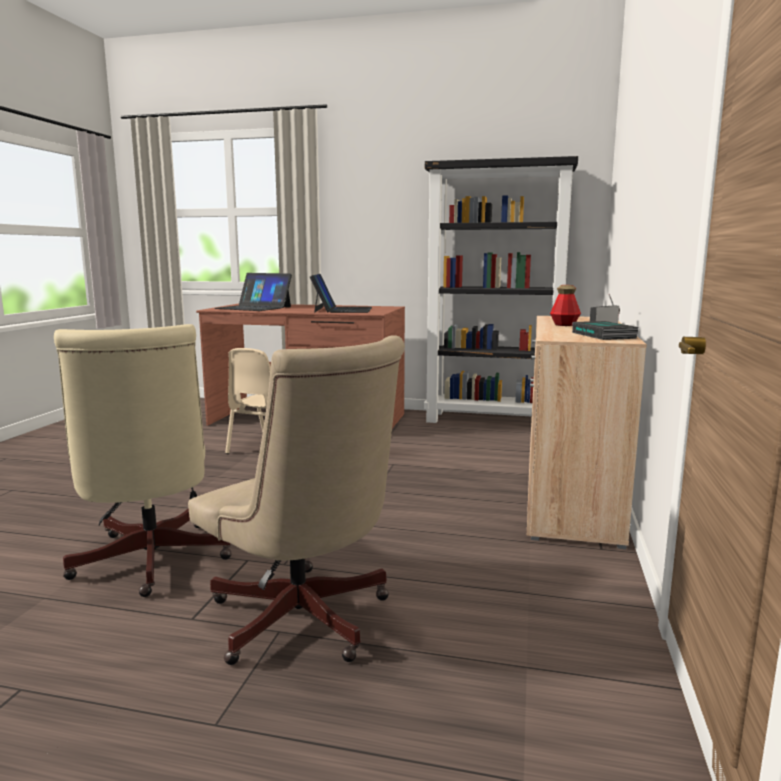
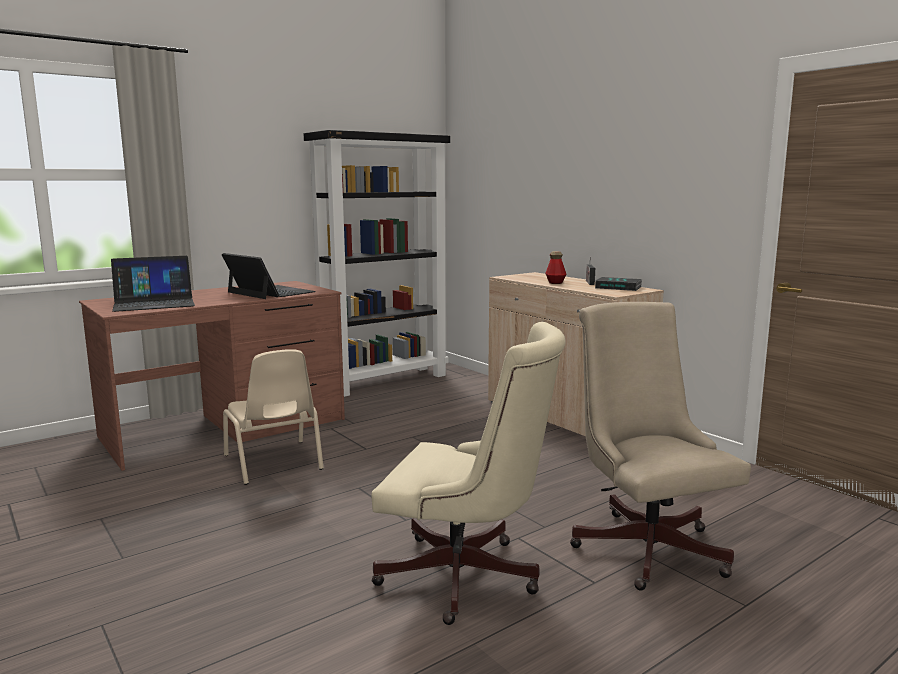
camera: 50 degrees left, 0 degrees up
beige office chair [188,335,405,665] -> beige office chair turned 105 degrees counterclockwise [570,302,751,591]

